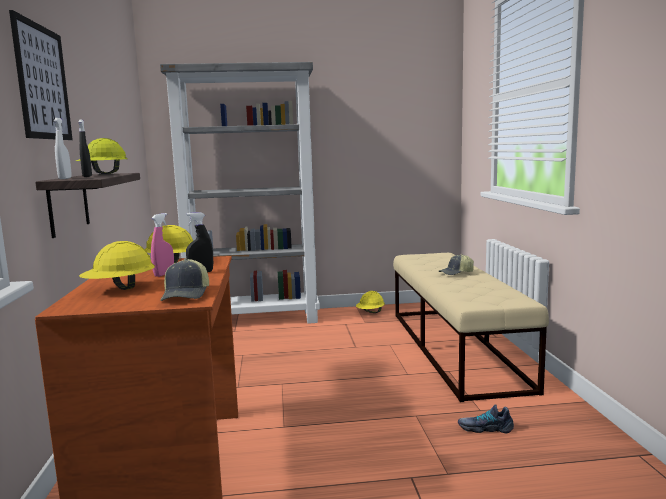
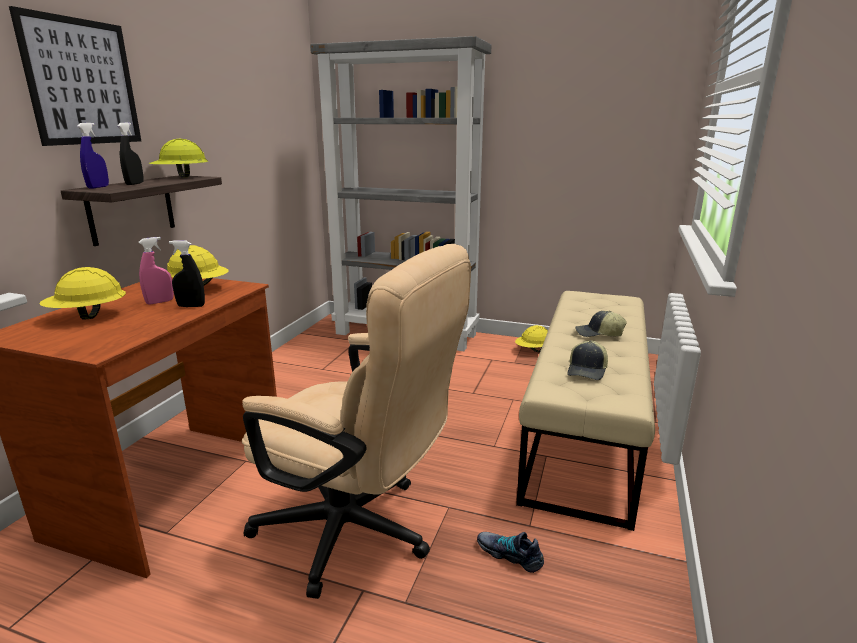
camera: 25 degrees right, 10 degrees up
white spray bottle [54,118,72,179] -> blue spray bottle [77,123,109,189]
cap [160,259,209,301] -> cap moved to [567,341,608,380]
none -> beige office chair [242,244,471,599]

